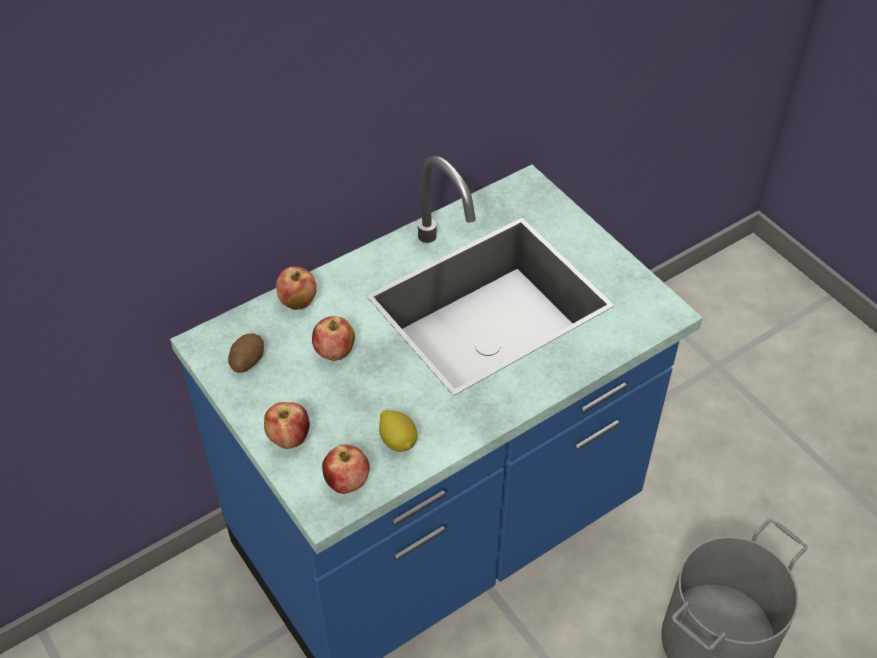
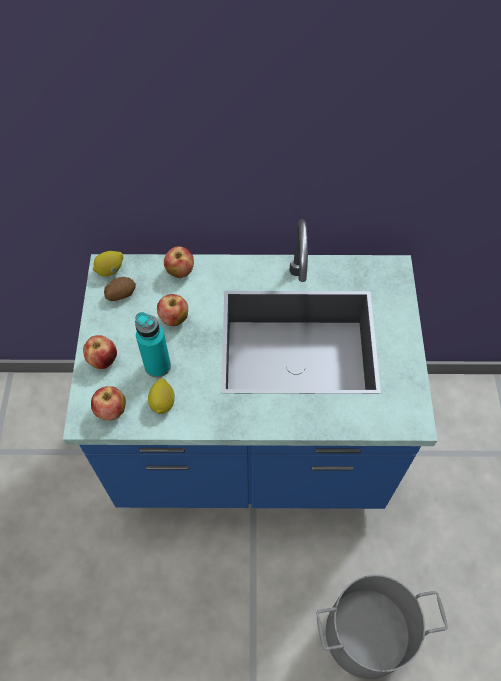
camera: 35 degrees right, 10 degrees up
none -> lemon [93,251,124,277]
none -> turquoise bottle [135,312,171,378]

